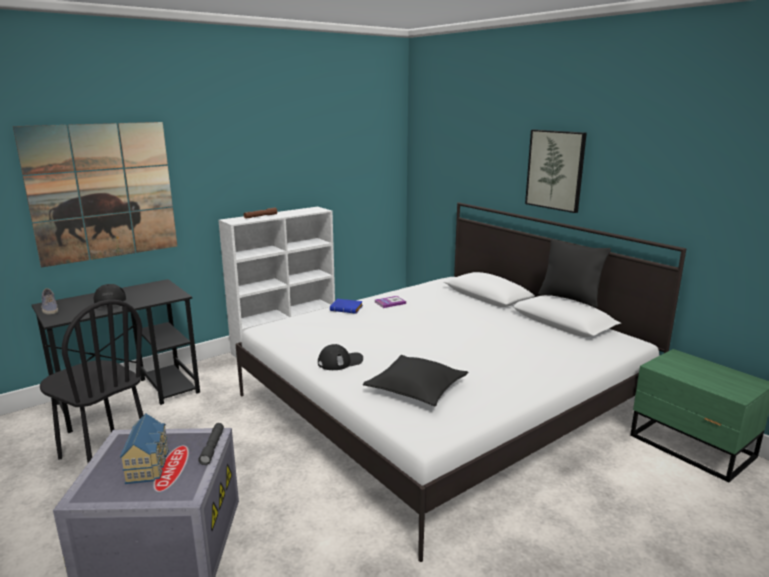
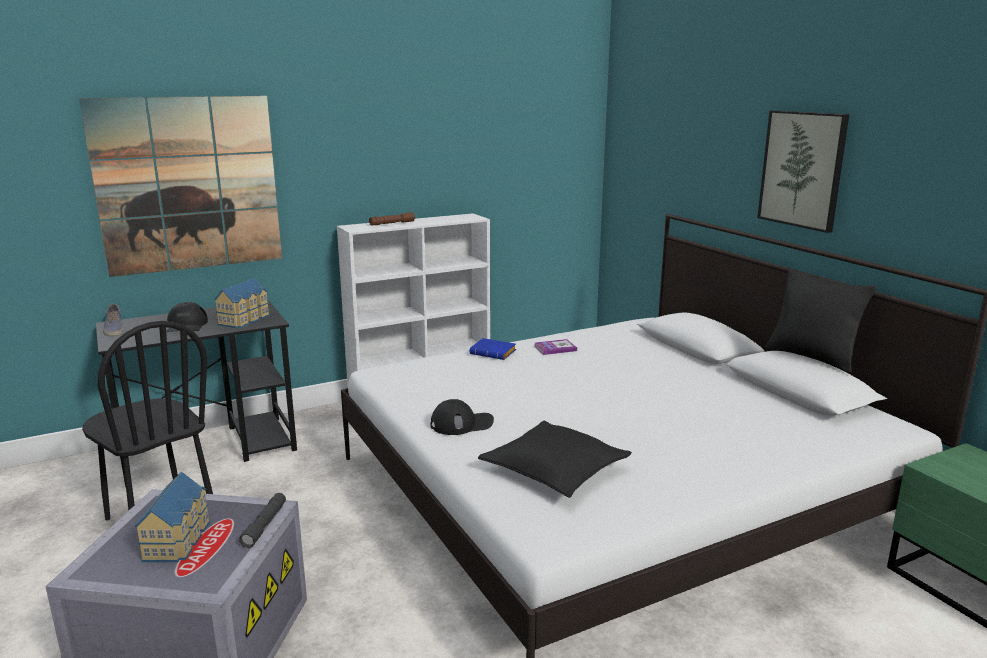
camera: 10 degrees right, 0 degrees up
none -> toy house [214,278,270,328]

